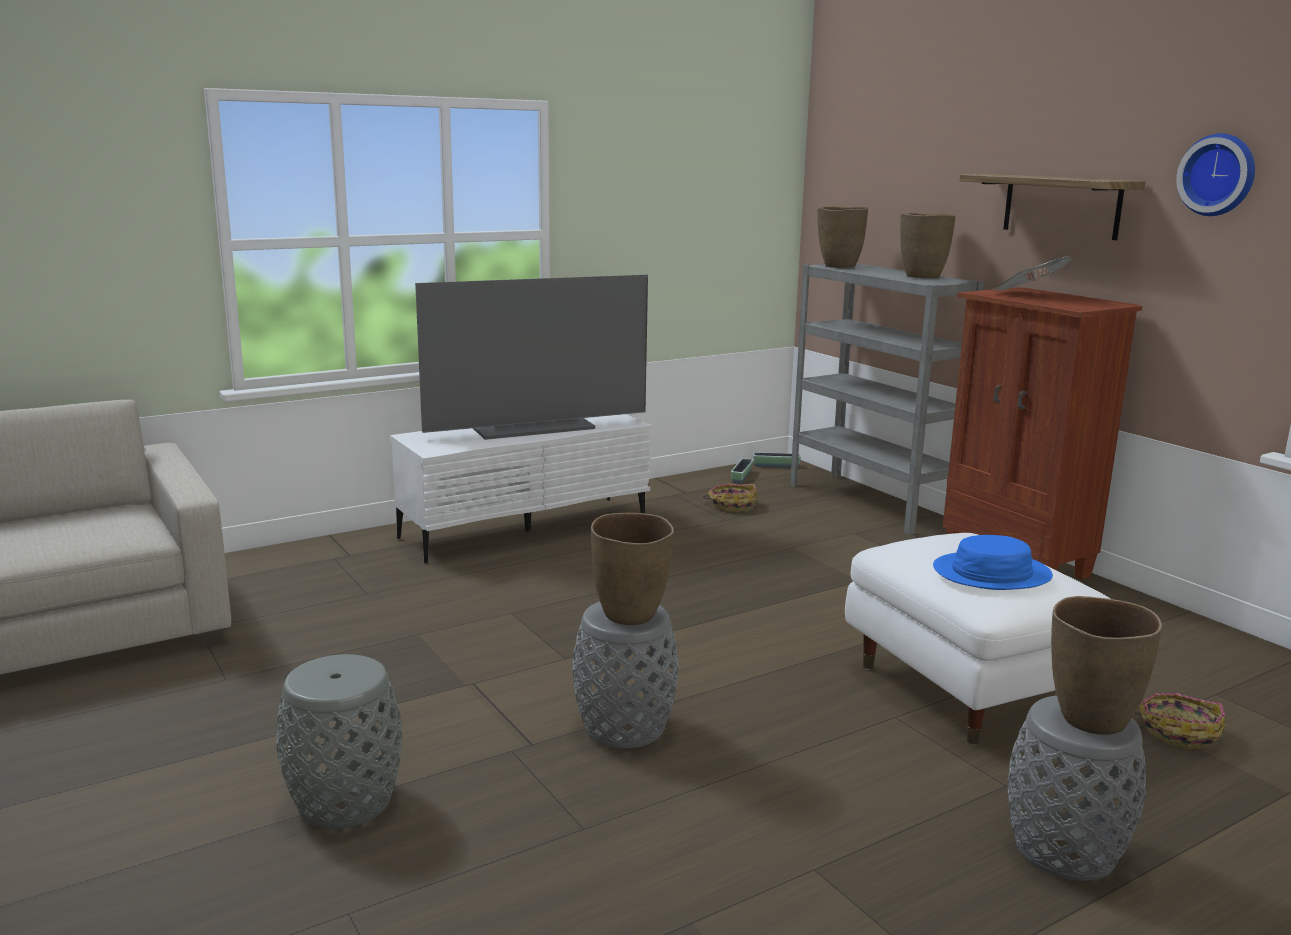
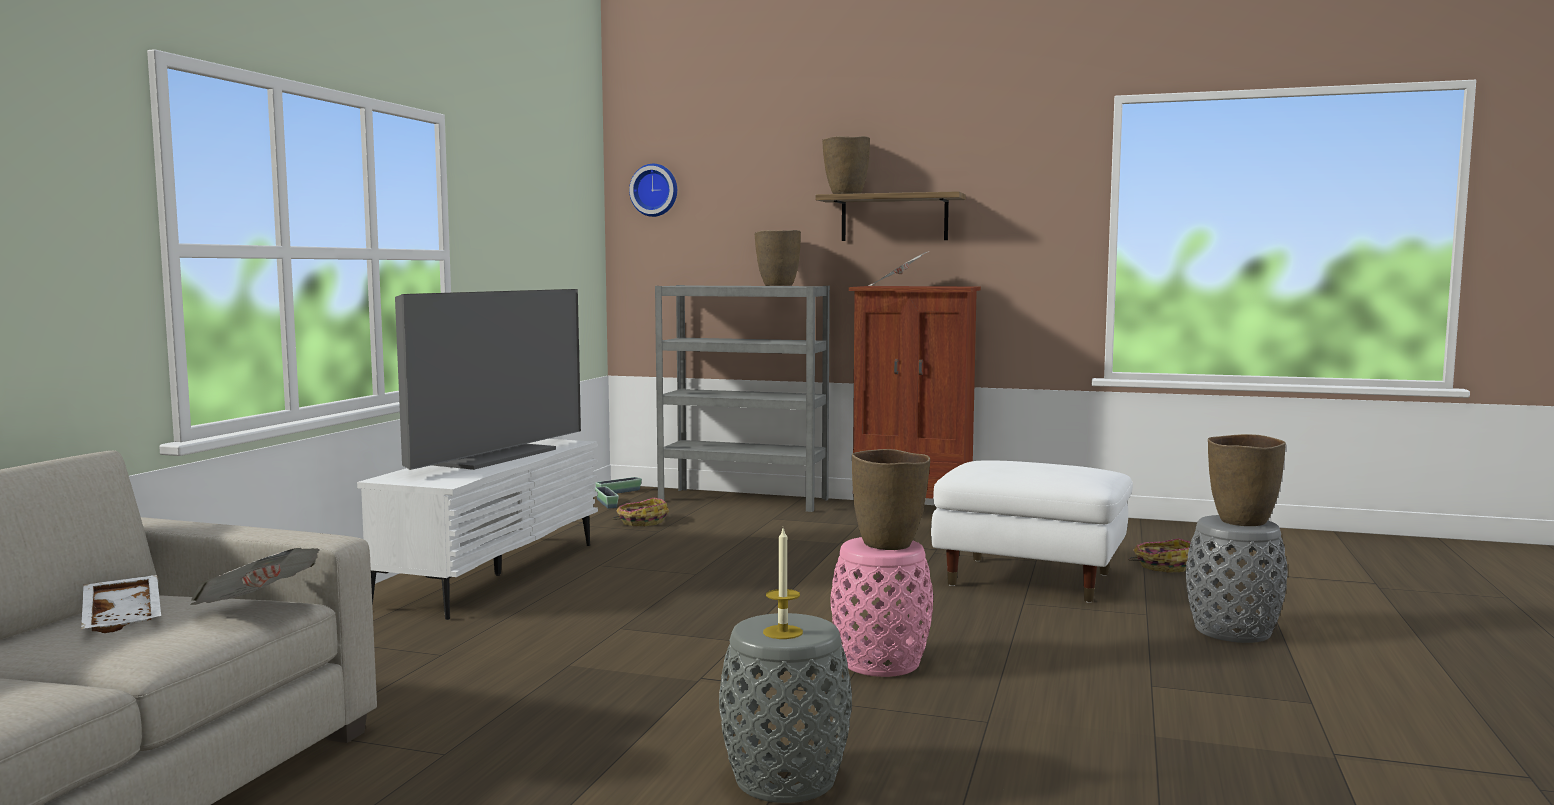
camera: 40 degrees left, 10 degrees down
grey stool [572,602,679,749] -> pink stool [831,537,933,677]
brown vase [817,206,868,268] -> brown vase moved to [822,136,870,194]
blue hat [933,535,1053,590] -> none
wall clock [1176,133,1255,216] -> wall clock moved to [629,164,677,217]
none -> white tray [81,575,161,633]
none -> newspaper [190,548,320,605]
none -> candle [763,528,803,639]

